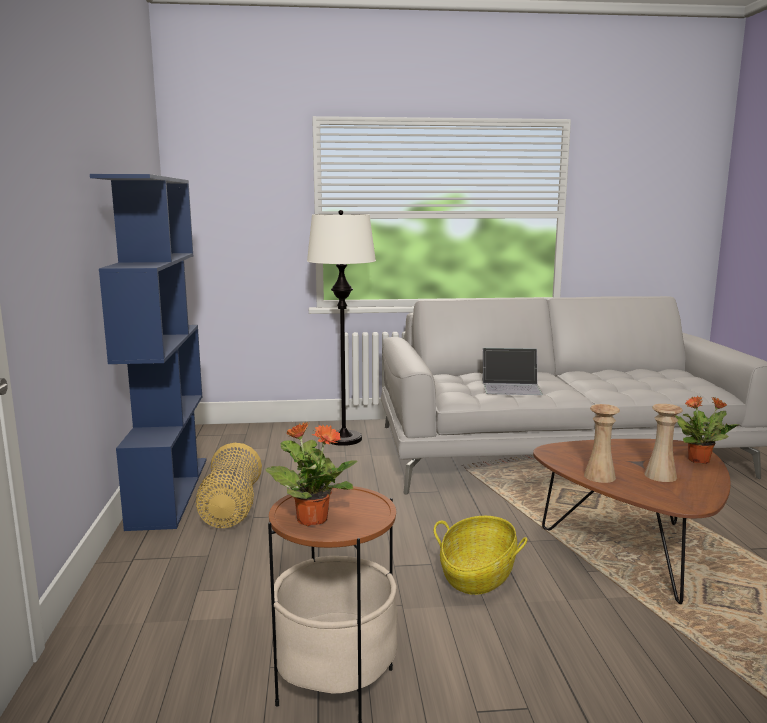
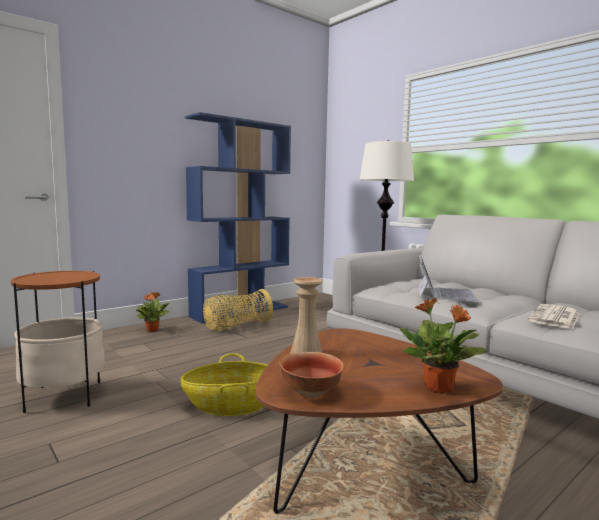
camera: 55 degrees right, 5 degrees down
potted plant [265,422,358,526] -> potted plant moved to [135,292,169,332]
laptop [482,348,543,395] -> laptop turned 135 degrees counterclockwise [419,255,479,302]
beige vase [644,404,683,482] -> none
none -> bowl [279,352,344,398]
none -> newspaper [528,304,580,329]

